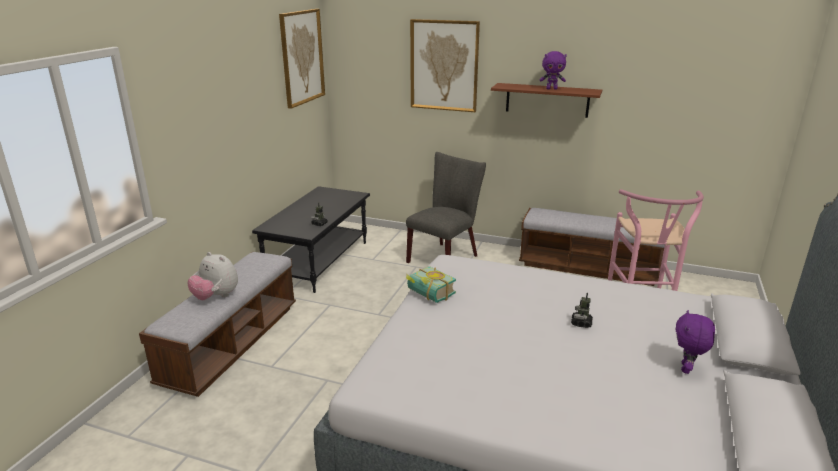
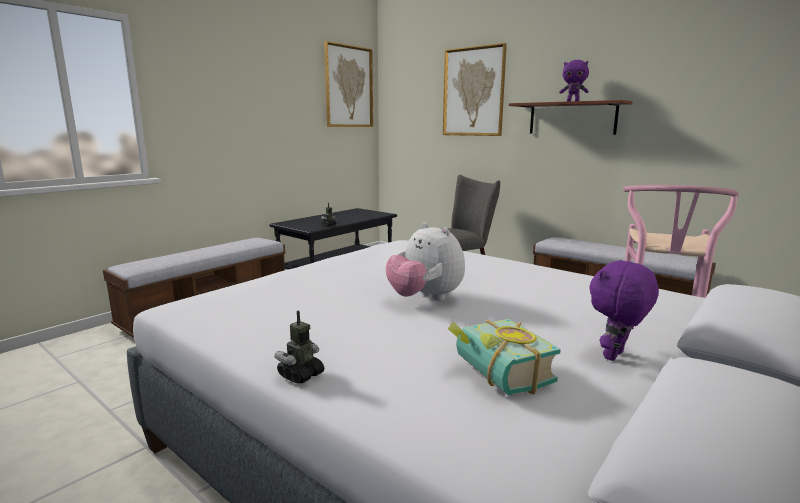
camera: 20 degrees right, 10 degrees down
plush toy [188,252,238,300] -> plush toy moved to [386,222,465,301]
book [406,266,456,303] -> book moved to [448,319,561,395]
toy robot [571,293,593,328] -> toy robot moved to [275,310,324,384]

